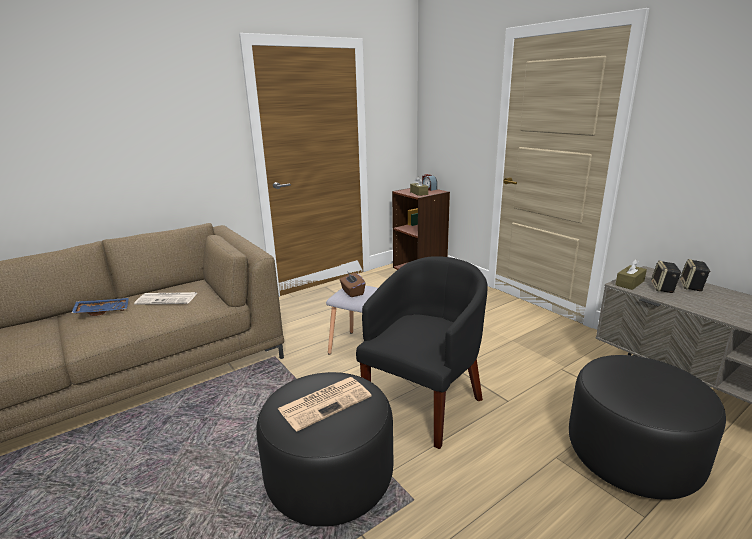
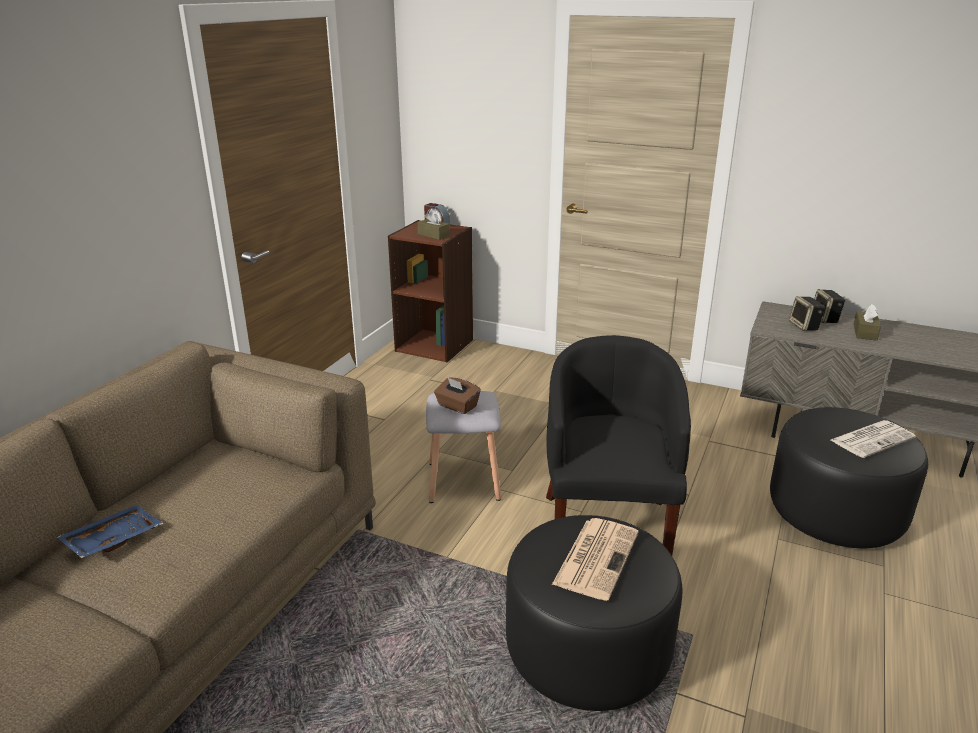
camera: 30 degrees left, 5 degrees up
newspaper [134,292,197,305] -> newspaper moved to [831,420,916,458]
brown tissue box [615,259,647,290] -> brown tissue box moved to [853,304,881,341]

